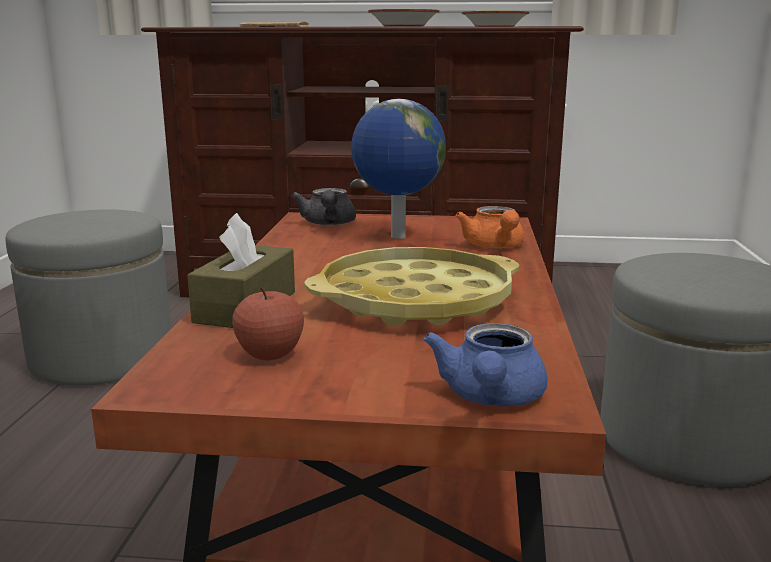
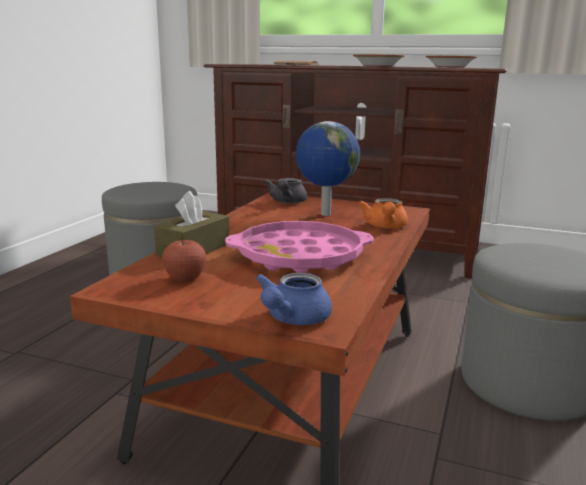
camera: 15 degrees right, 0 degrees up
yellow tray [304,247,519,326] -> pink tray [225,221,374,273]

